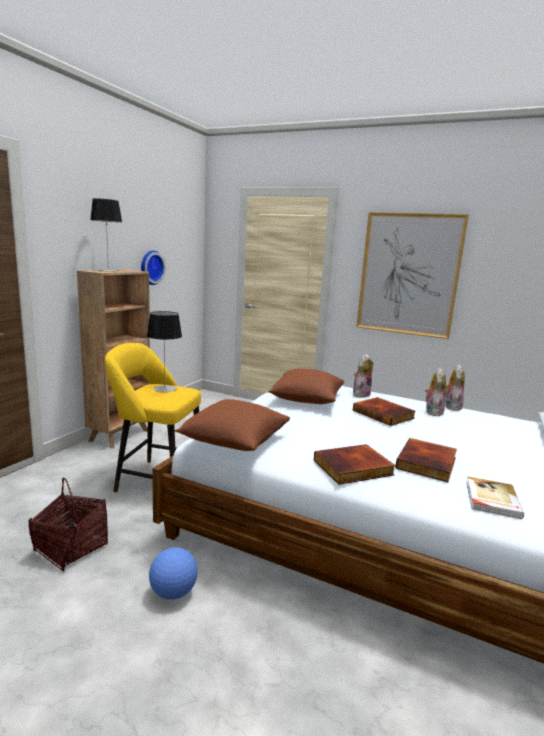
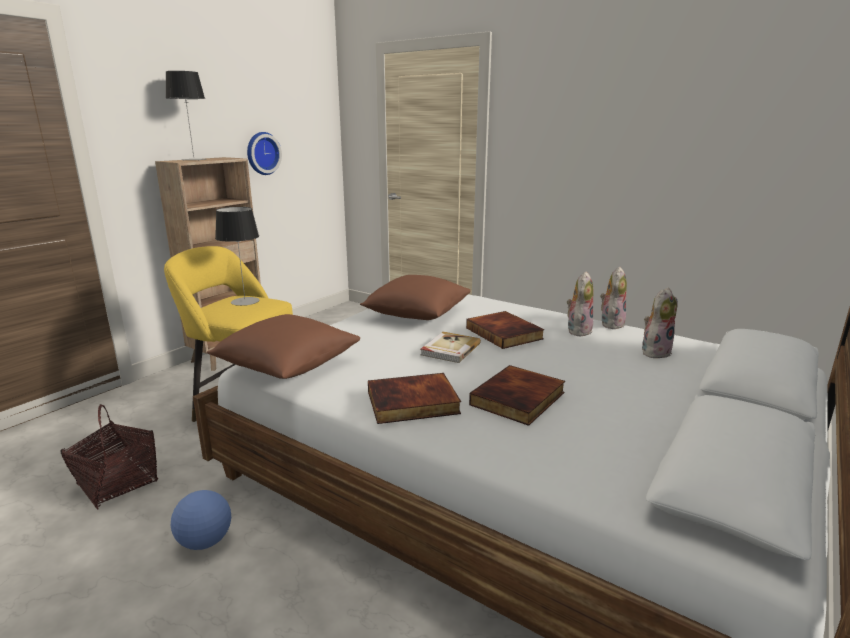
camera: 10 degrees right, 5 degrees up
plush toy [353,354,373,398] -> plush toy moved to [642,288,678,358]
picture [356,212,469,339] -> none
book [466,476,524,519] -> book moved to [421,332,481,363]

